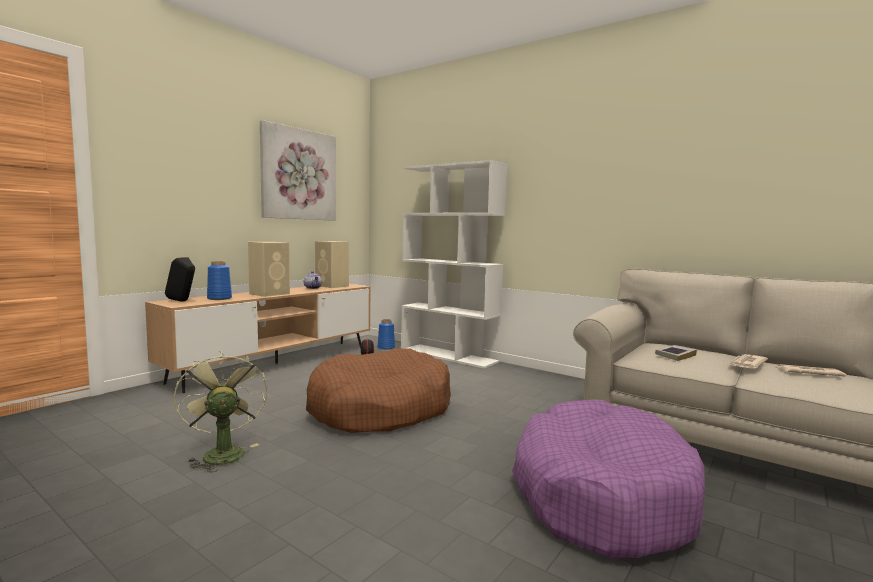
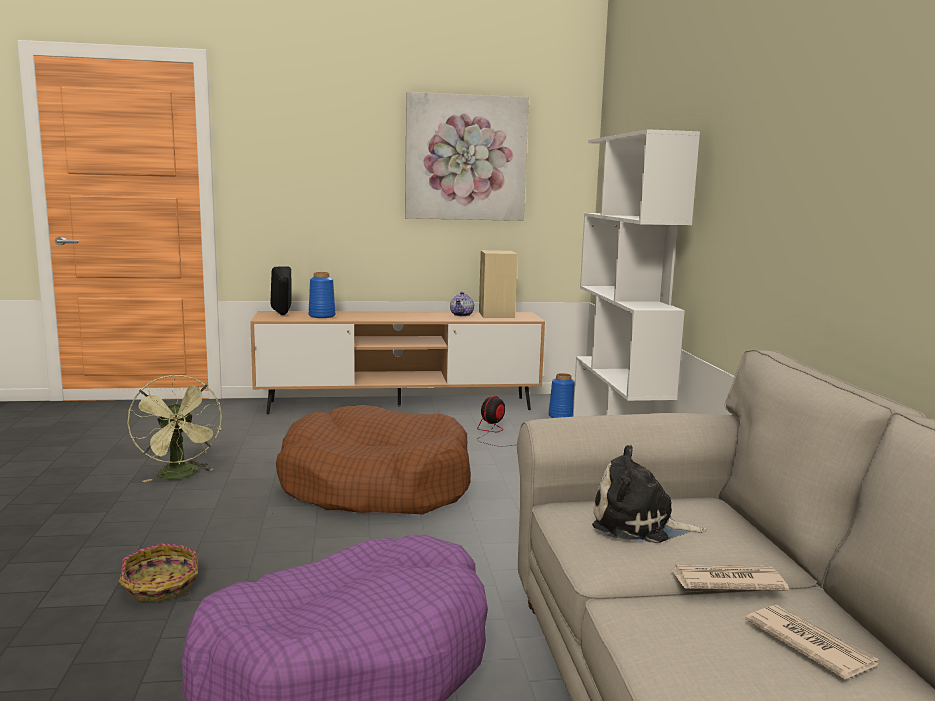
camera: 45 degrees right, 5 degrees up
green fan [174,351,268,472] -> green fan turned 135 degrees clockwise [127,375,222,482]
beige speaker [248,242,290,297] -> none
book [655,345,697,361] -> plush toy [592,445,707,543]
none -> basket [119,543,199,602]

